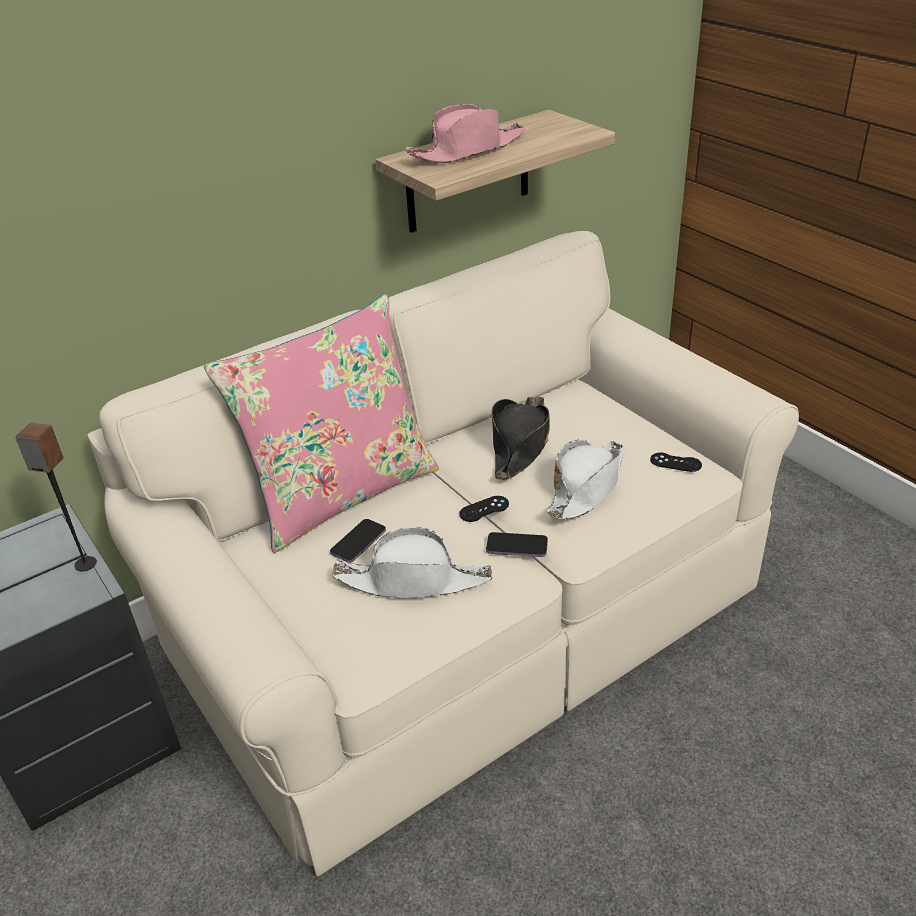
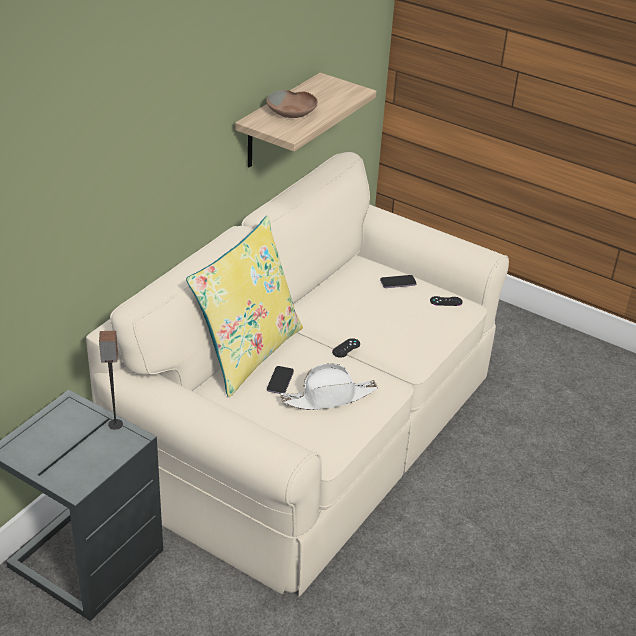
camera: 25 degrees left, 0 degrees up
pink pillow [204,294,439,553] -> yellow pillow [186,216,303,397]
pink hat [406,104,525,163] -> brown bowl [266,90,318,118]
phone [486,532,548,557] -> phone moved to [380,275,417,288]
black hat [491,396,550,480] -> none
white hat [547,439,625,520] -> none

